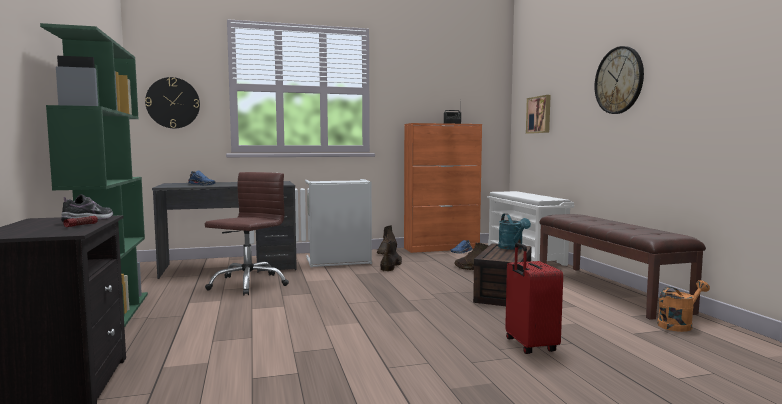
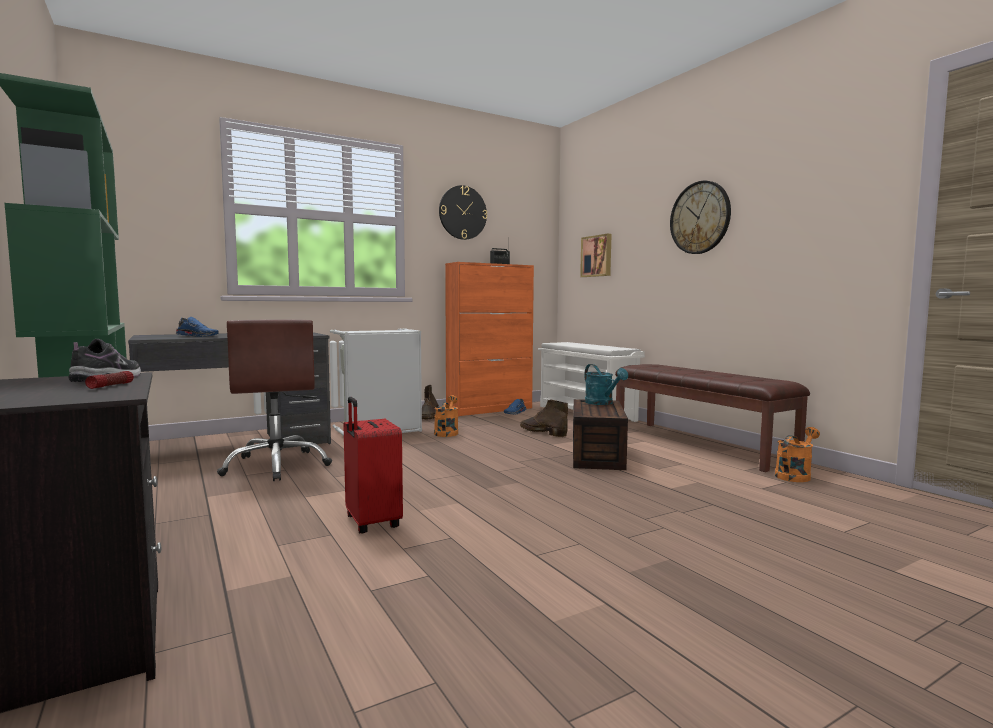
camera: 15 degrees left, 0 degrees up
wall clock [145,77,200,129] -> wall clock moved to [439,185,487,240]
brown office chair [205,172,289,296] -> brown office chair turned 150 degrees clockwise [217,320,332,481]
brown boot [380,239,402,271] -> orange watering can [434,395,458,437]
red suitcase [505,243,563,354] -> red suitcase moved to [343,397,403,534]

